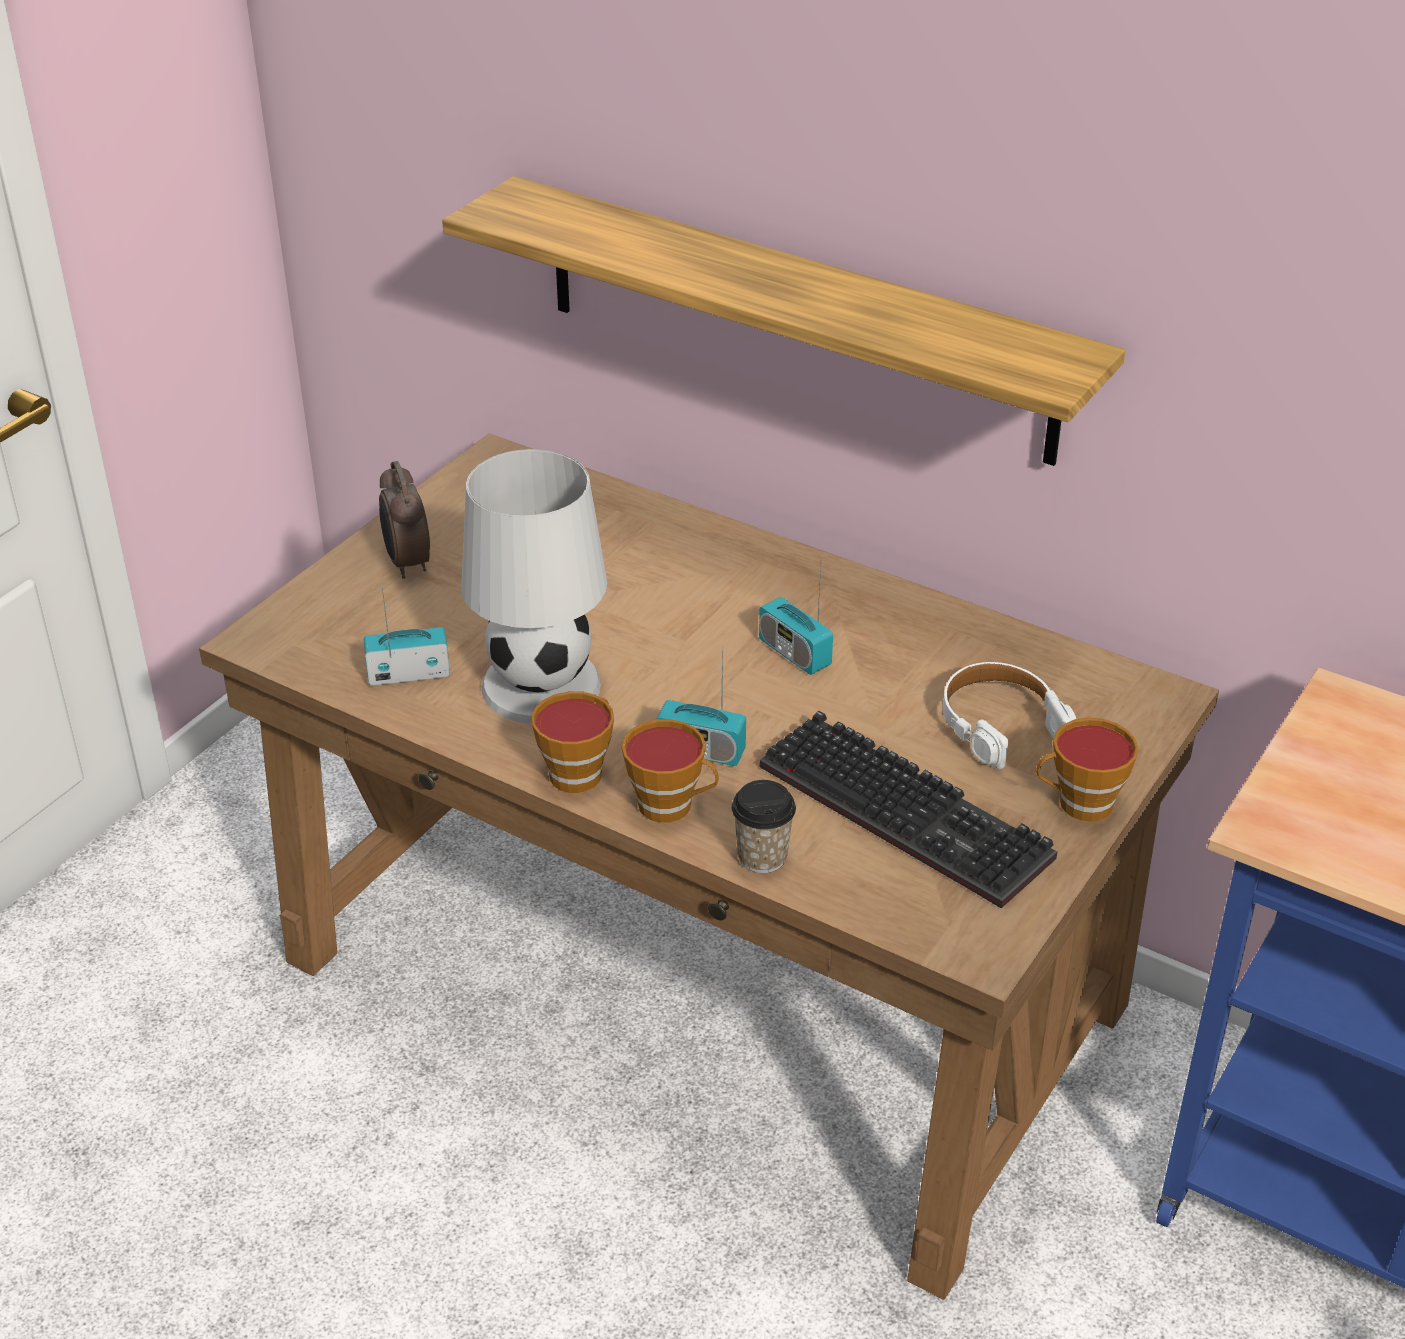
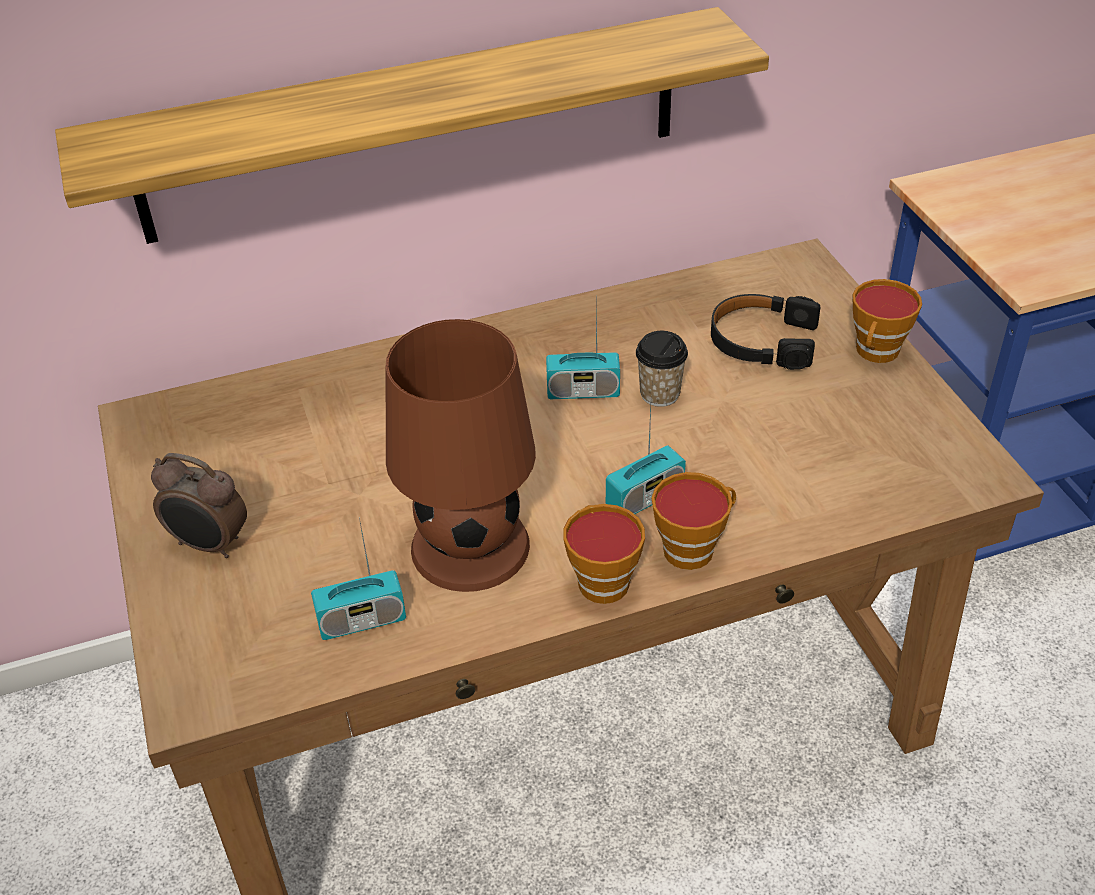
camera: 50 degrees left, 5 degrees up
radio [364,587,450,686] -> radio turned 135 degrees counterclockwise [311,517,406,640]
white table lamp [461,449,607,724] -> brown table lamp [386,319,536,592]
cup [732,780,796,873] -> cup moved to [636,331,688,407]
keyboard [760,711,1057,908] -> none
white headphones [943,662,1076,769] -> black headphones [711,294,821,370]

